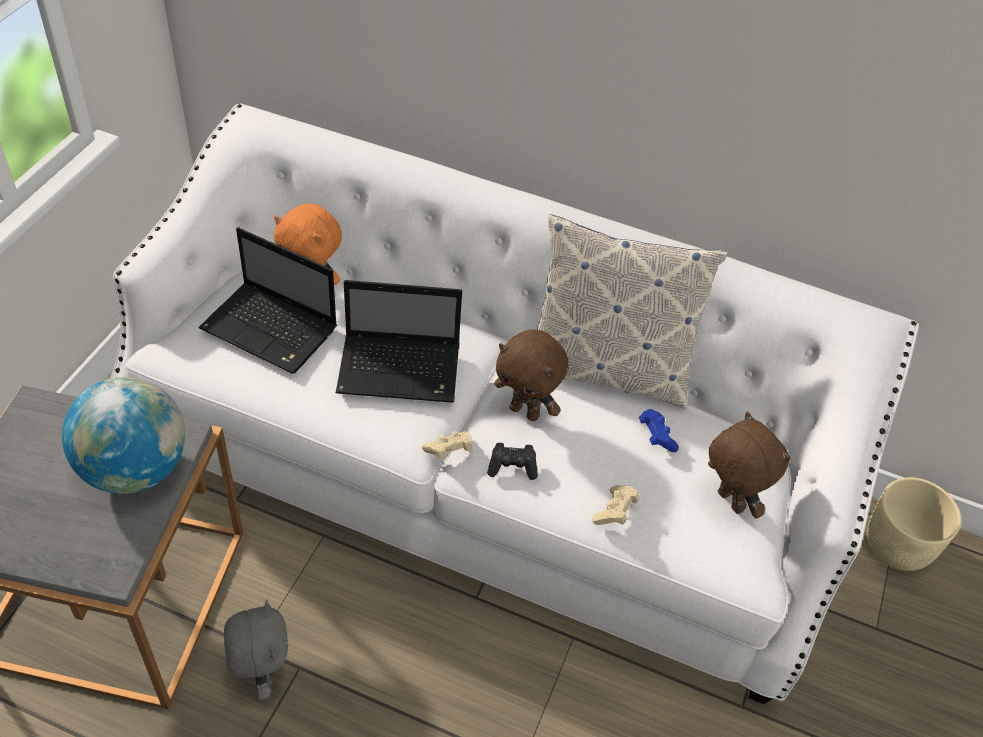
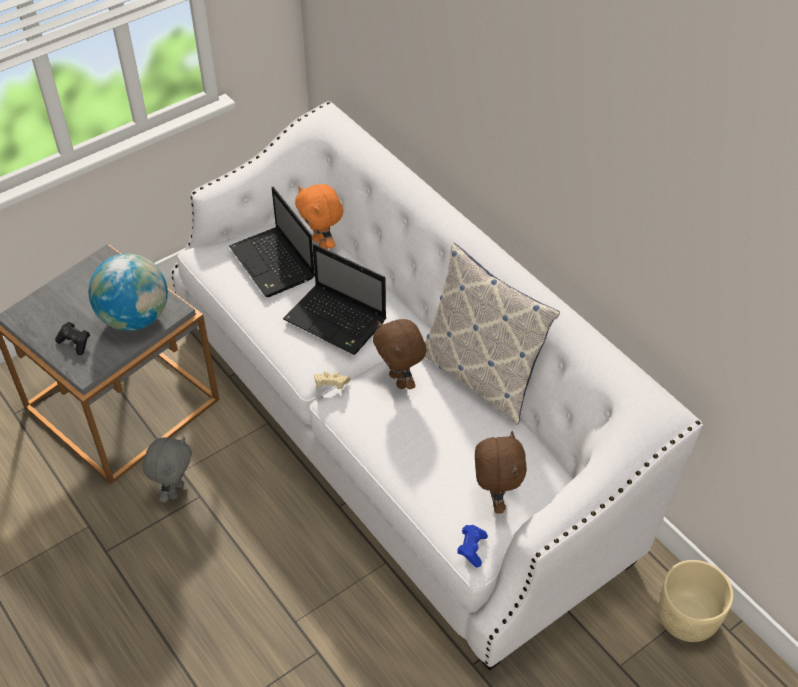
camera: 35 degrees right, 0 degrees up
black game controller [487,443,538,480] -> black game controller moved to [55,322,90,355]
beige game controller [592,485,640,525] -> none
blue game controller [639,409,679,452] -> blue game controller moved to [457,525,488,567]

